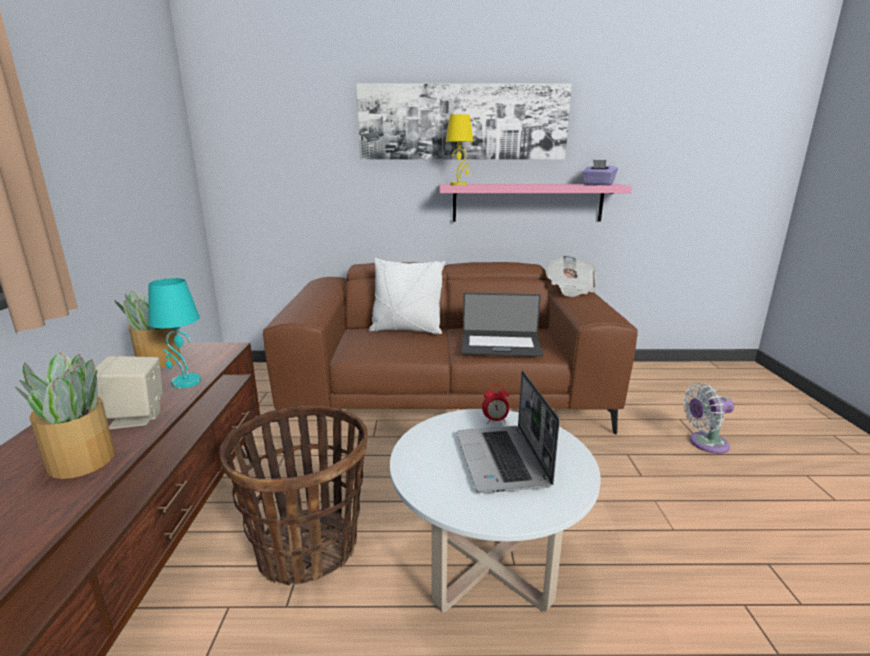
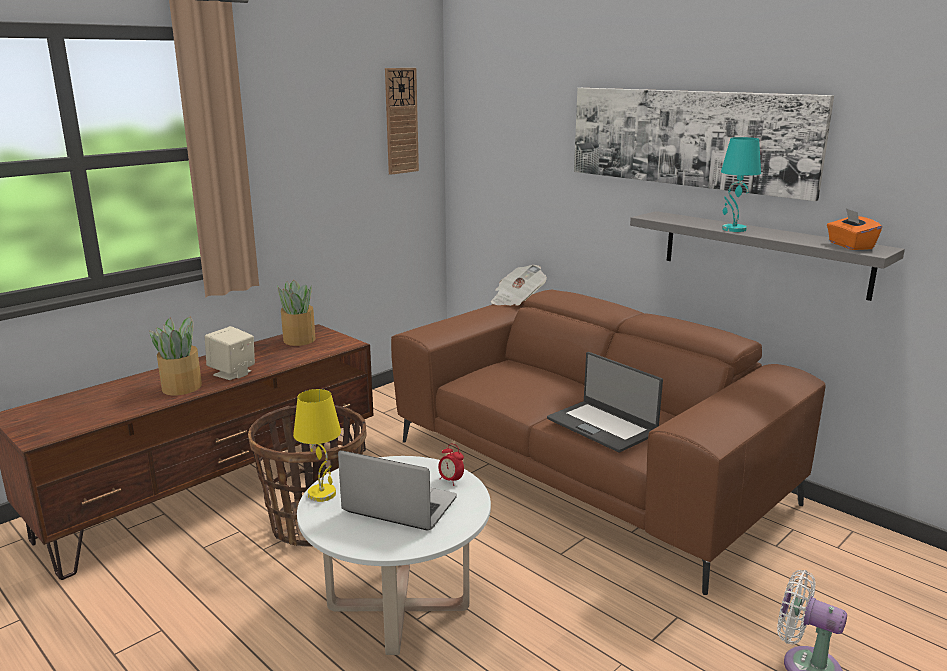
camera: 45 degrees right, 0 degrees up
turquoise table lamp [149,278,201,388] -> turquoise table lamp moved to [721,137,761,232]
white pillow [369,258,445,334] -> none
pink shelf [439,184,632,222] -> grey shelf [630,211,905,301]
yellow table lamp [445,114,473,186] -> yellow table lamp moved to [293,389,341,502]
laptop [456,371,559,493] -> laptop turned 75 degrees clockwise [338,450,457,530]
newspaper [546,255,596,297] -> newspaper moved to [491,265,547,306]
purple tissue box [582,160,618,185] -> orange tissue box [827,208,882,250]
none -> wall clock [385,68,419,175]

